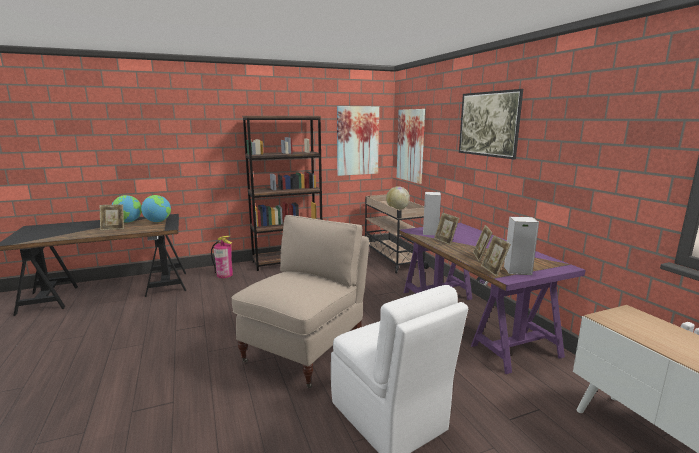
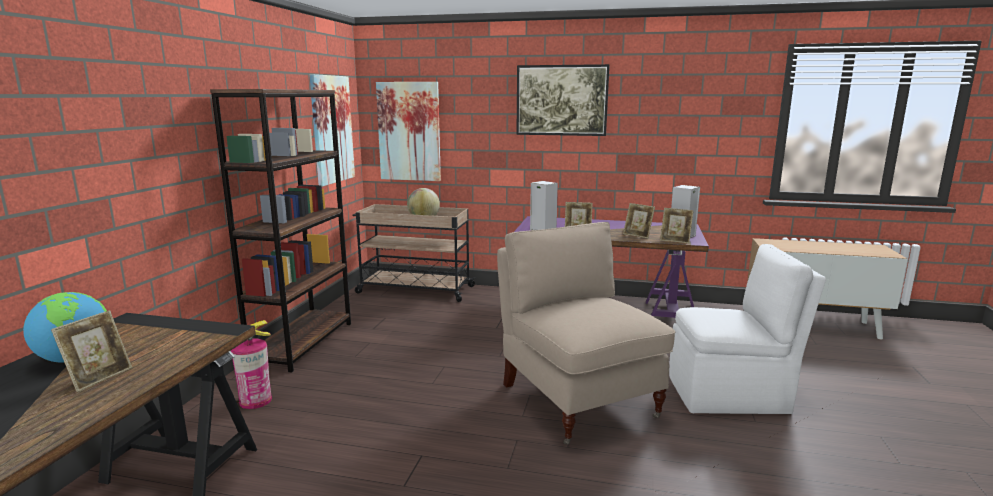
camera: 55 degrees left, 0 degrees up
globe [141,195,171,222] -> none

